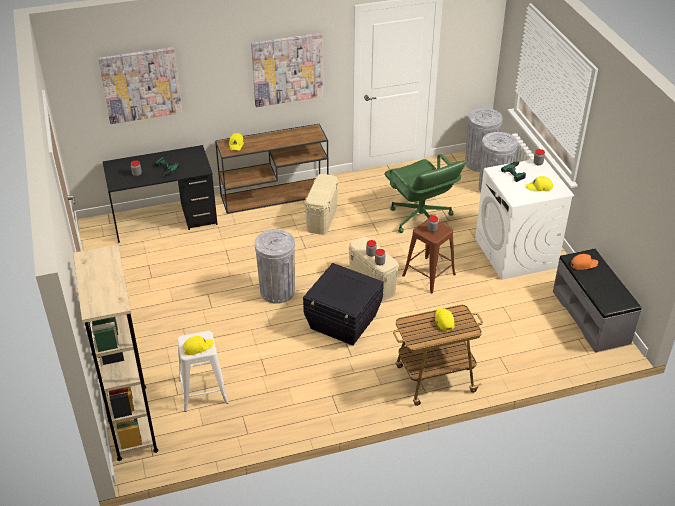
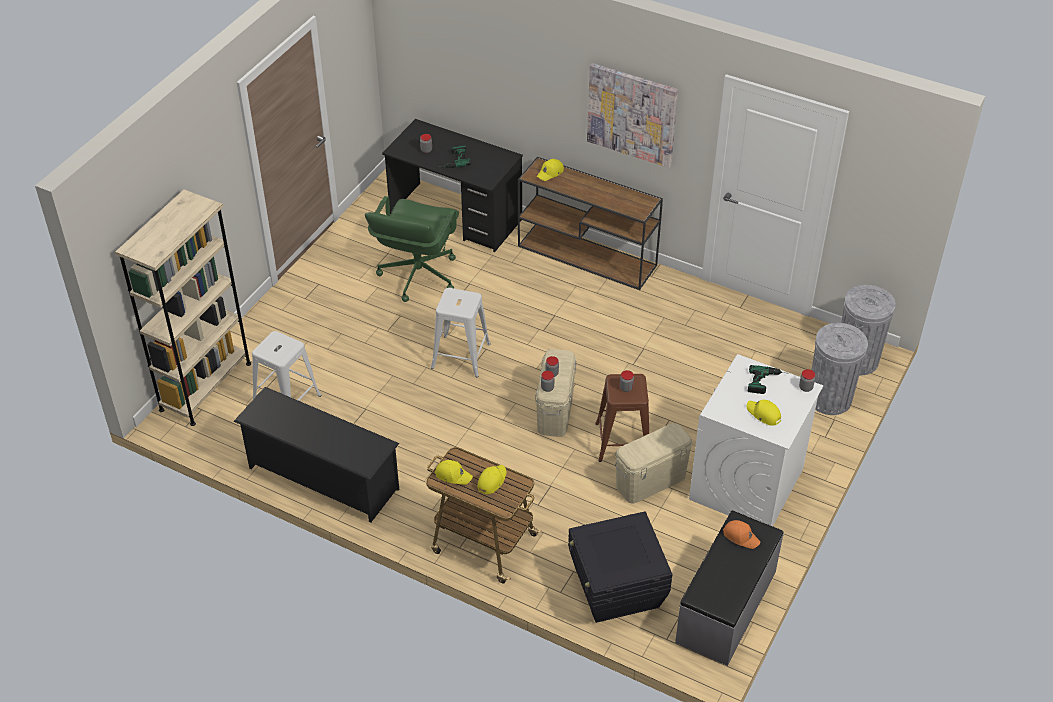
camera: 45 degrees right, 5 degrees up
picture [98,47,182,124] -> none
yellow cap [183,336,213,355] -> yellow cap moved to [435,460,473,485]
grey trash can [254,229,295,304] -> white stool [431,288,491,377]
black storage box [303,263,384,346] -> black storage box moved to [568,511,672,623]
beige storage box [305,174,338,235] -> beige storage box moved to [614,423,693,504]
green office chair [384,154,466,233] -> green office chair moved to [365,196,459,302]
none -> black shoe rack [234,387,399,522]

